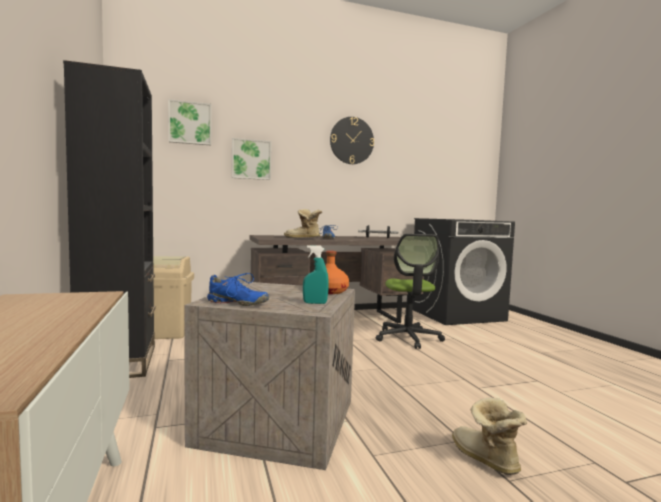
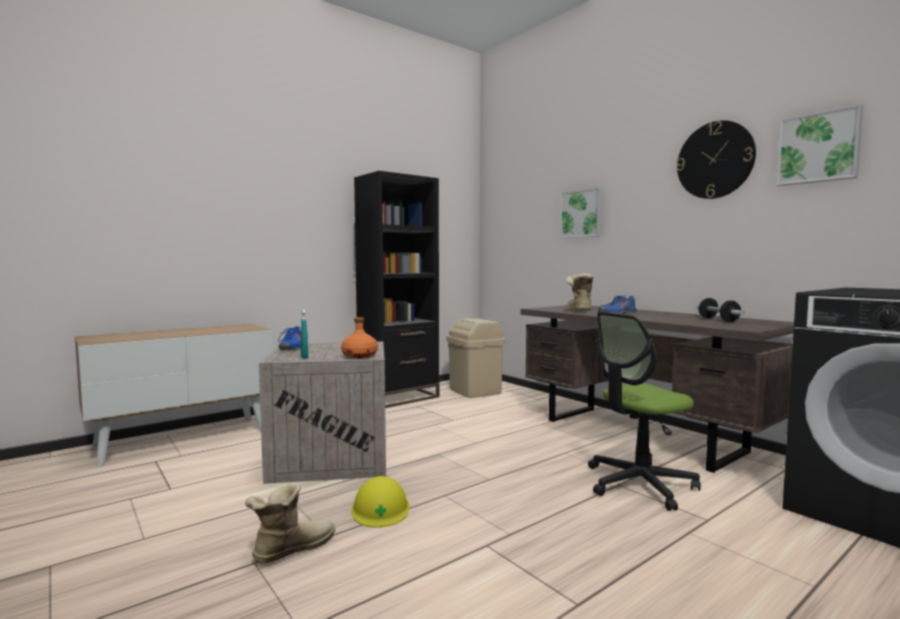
camera: 70 degrees right, 0 degrees up
picture [168,99,211,145] -> picture moved to [776,104,863,186]
none -> yellow hard hat [351,476,410,527]

